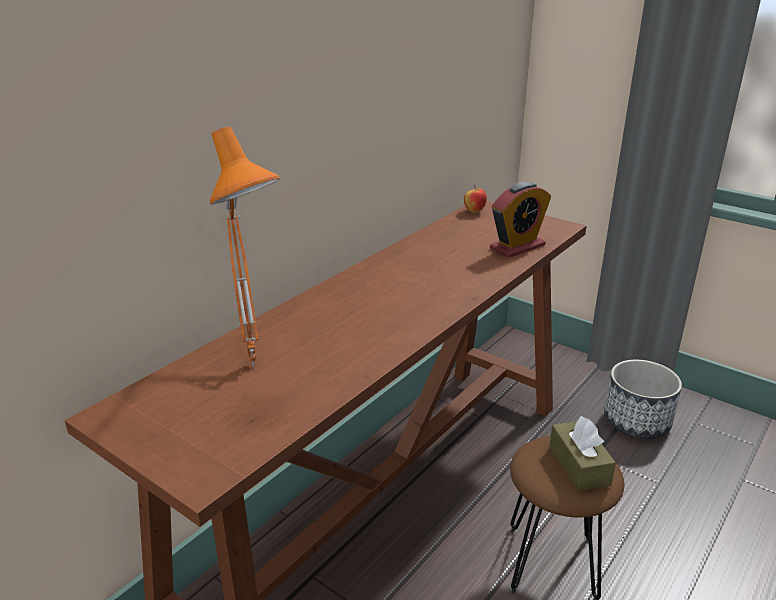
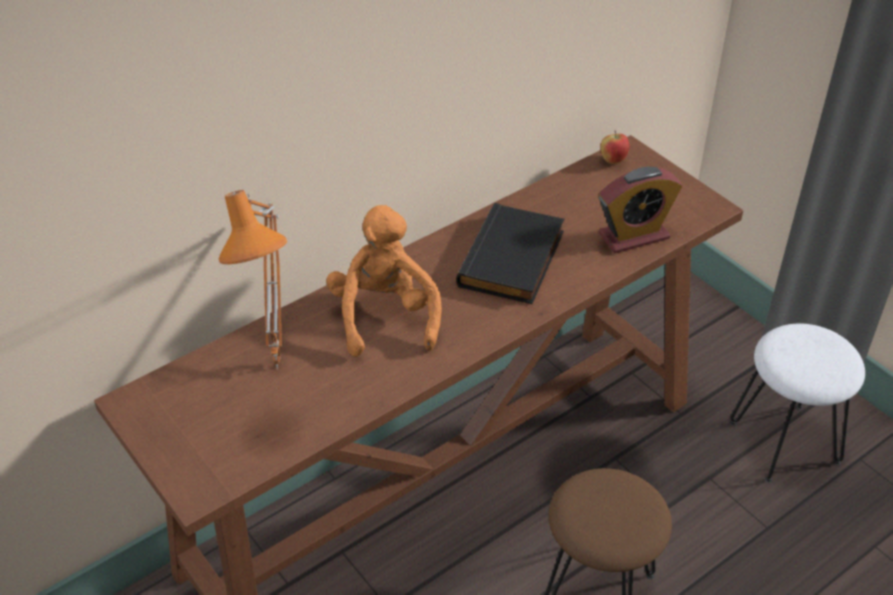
camera: 15 degrees right, 15 degrees up
brown tissue box [549,416,616,491] -> none
planter [604,360,682,439] -> white stool [730,324,865,483]
none -> orange plush toy [326,205,442,357]
none -> black book [456,203,565,304]

